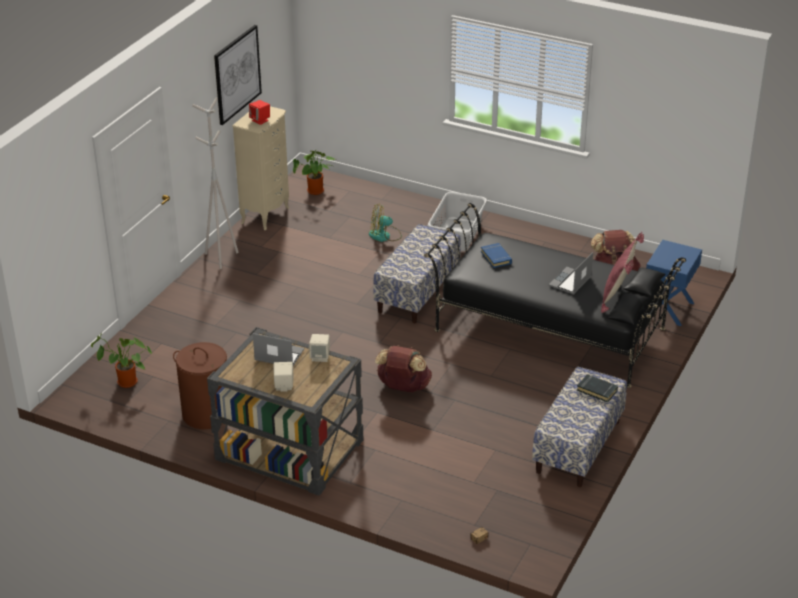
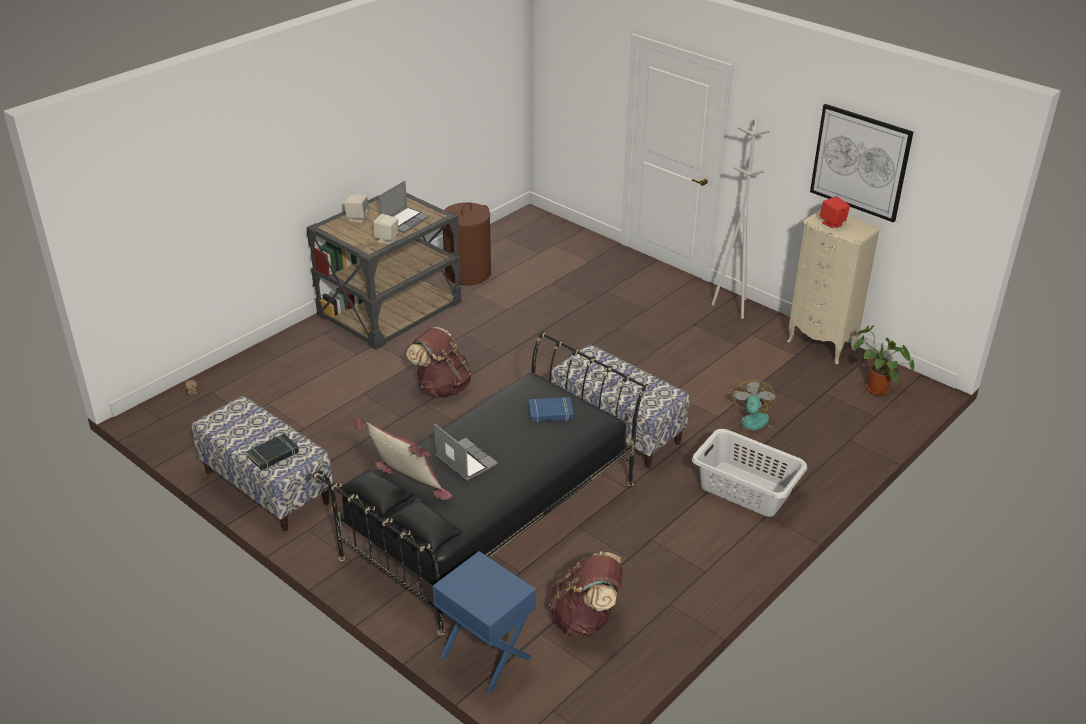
camera: 105 degrees right, 0 degrees up
potted plant [91,333,152,388] -> none

